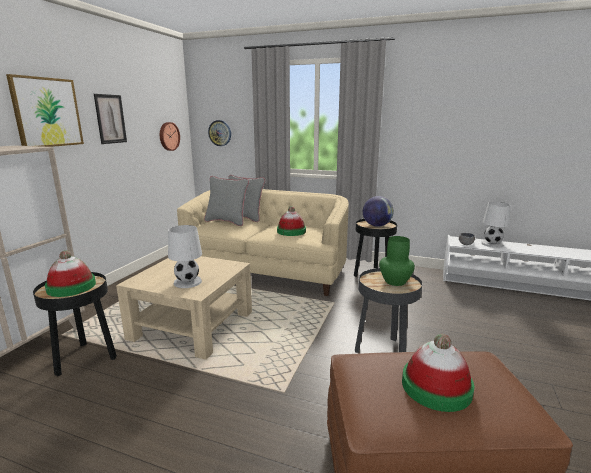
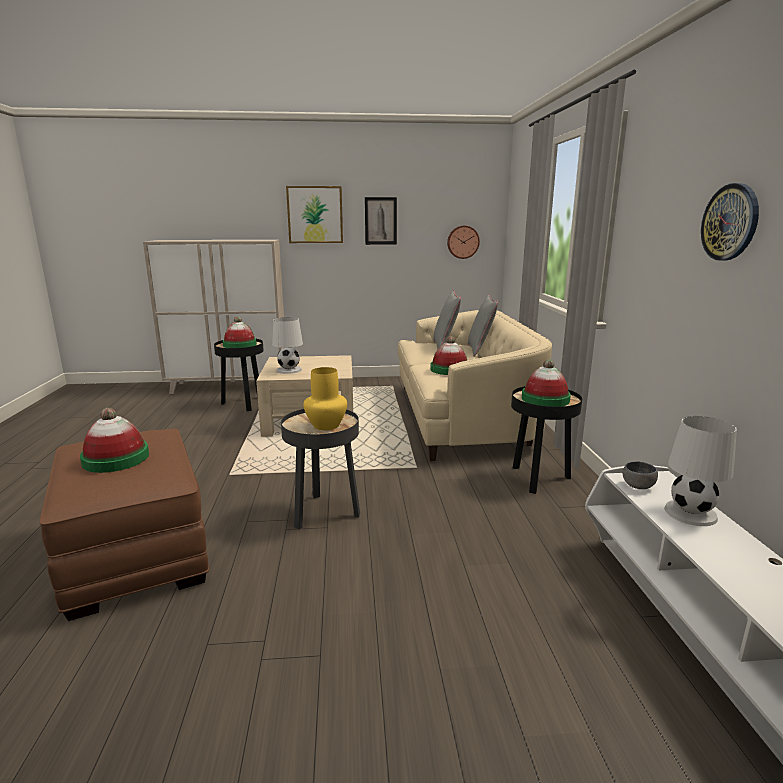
camera: 65 degrees right, 0 degrees up
wall clock [208,120,231,146] -> wall clock moved to [701,183,759,261]
globe [363,196,394,227] -> hat [522,359,571,407]
green vase [379,236,415,286] -> yellow vase [303,367,347,430]

